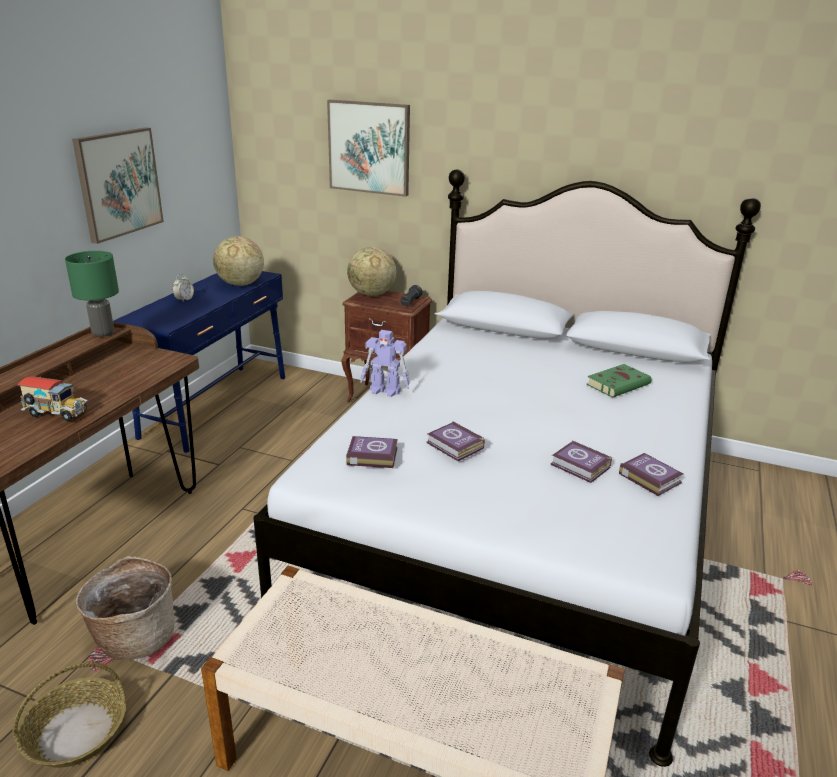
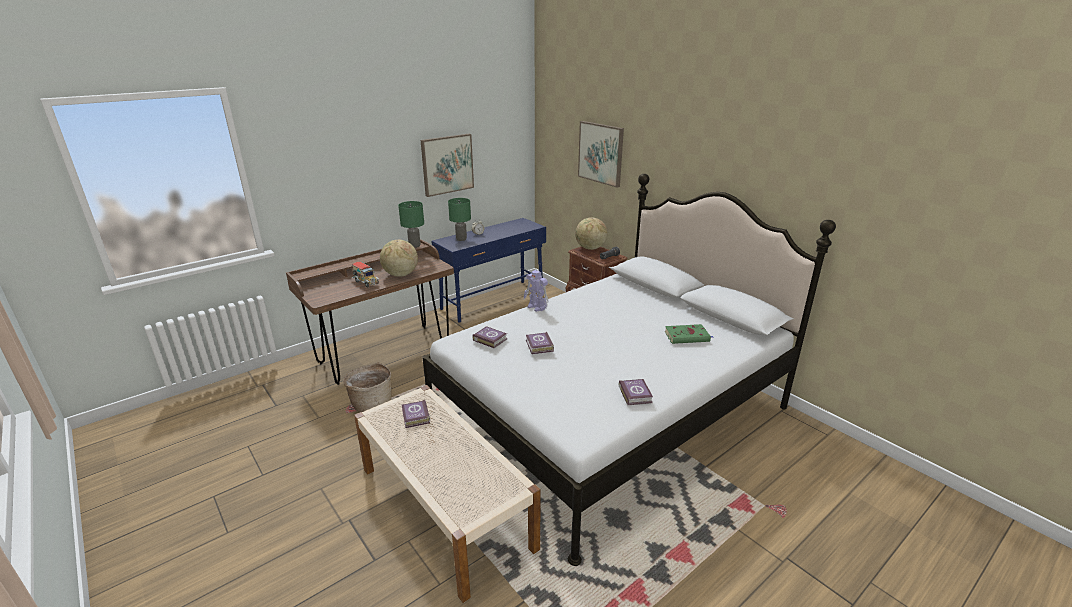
camera: 30 degrees right, 0 degrees up
basket [13,662,126,768] -> none
globe [213,236,264,286] -> globe moved to [380,240,418,277]
book [551,441,612,483] -> book moved to [402,400,430,428]
none -> green table lamp [448,198,471,241]

